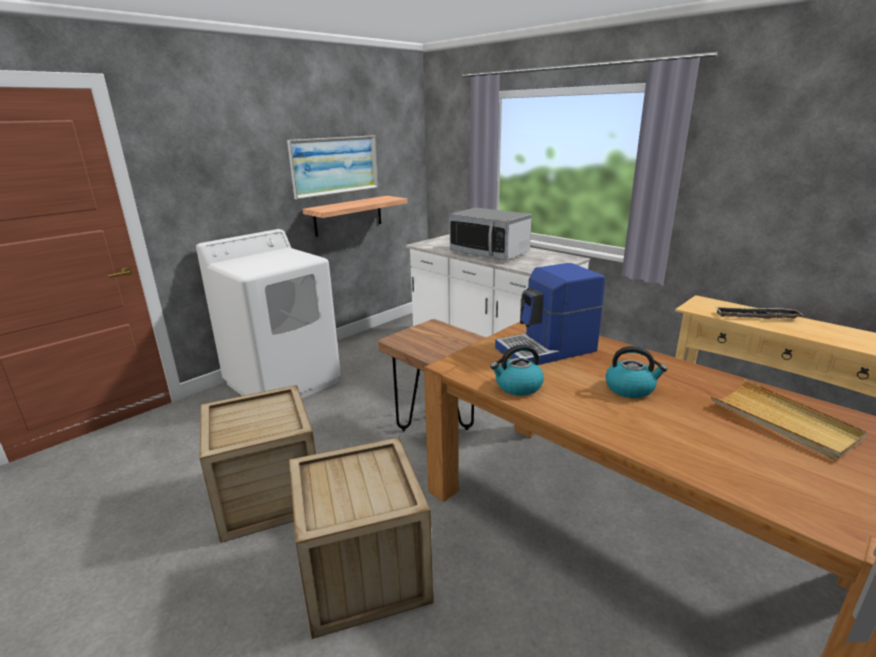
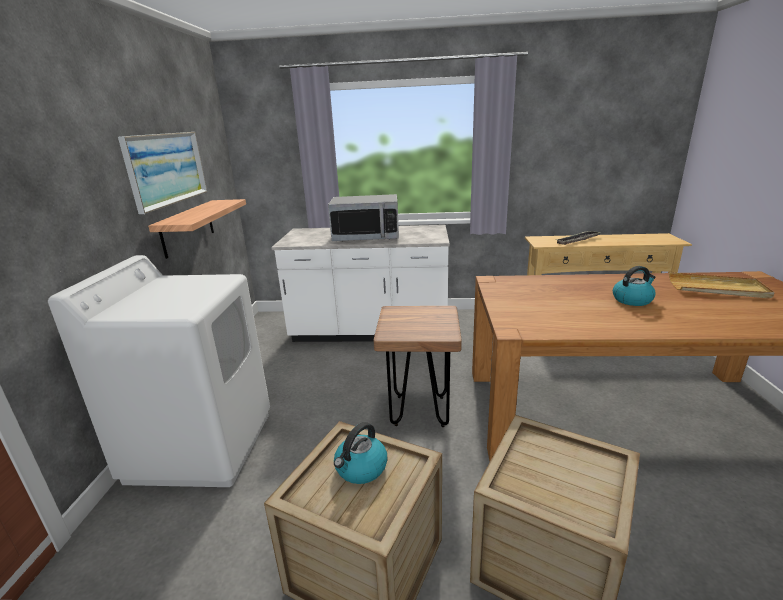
camera: 40 degrees left, 0 degrees up
kettle [490,344,544,396] -> kettle moved to [334,422,387,484]
coffee machine [495,263,605,365] -> none

